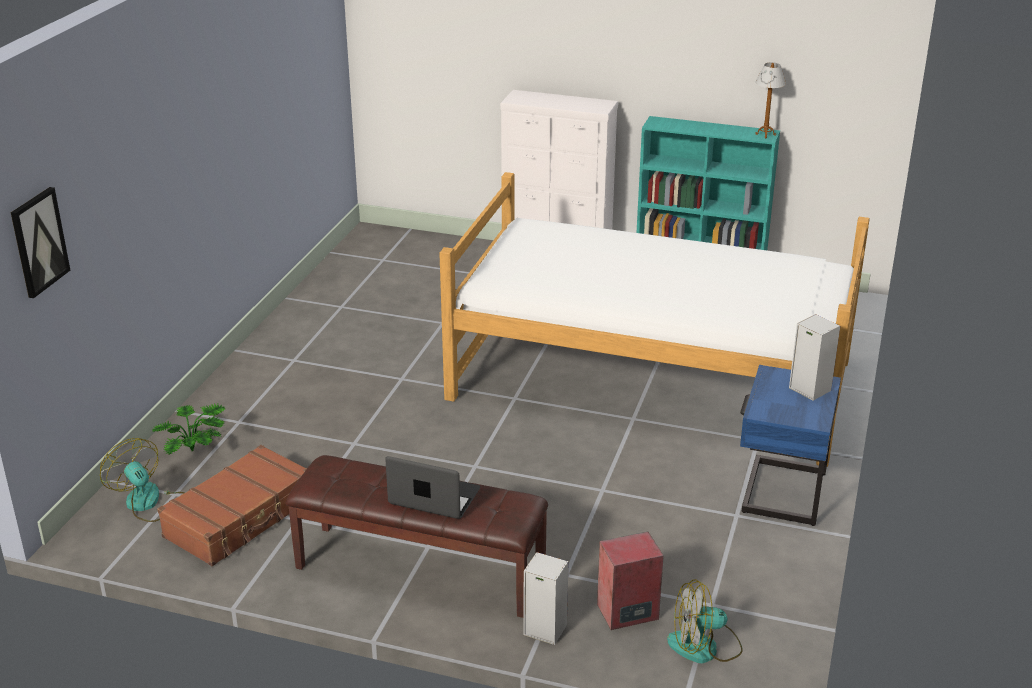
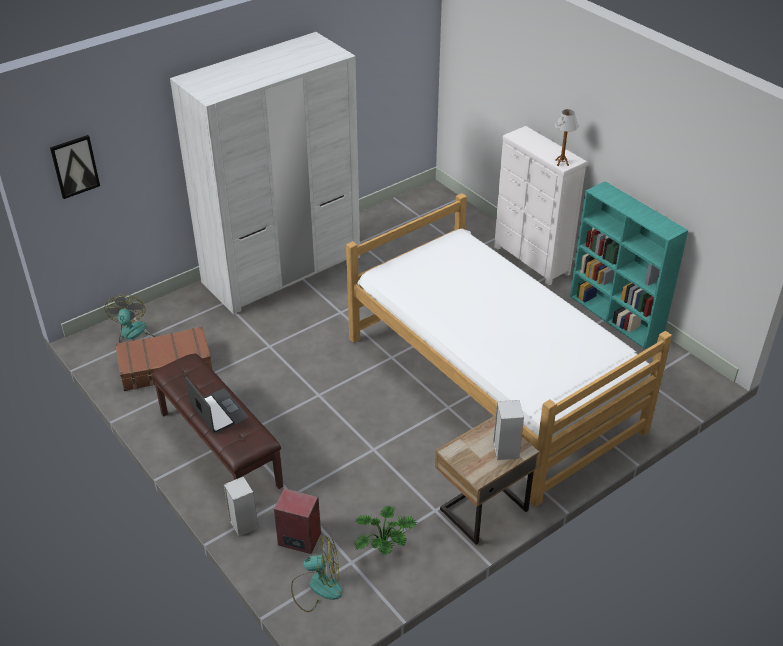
camera: 35 degrees right, 10 degrees up
potted plant [152,403,225,455] -> potted plant moved to [354,505,417,556]
fan [667,579,743,663] -> fan turned 150 degrees clockwise [291,535,342,612]
blue nightstand [740,365,841,526] -> beige nightstand [435,415,539,545]
table lamp [755,62,786,138] -> table lamp moved to [555,109,579,166]
none -> white wardrobe [170,32,360,314]

